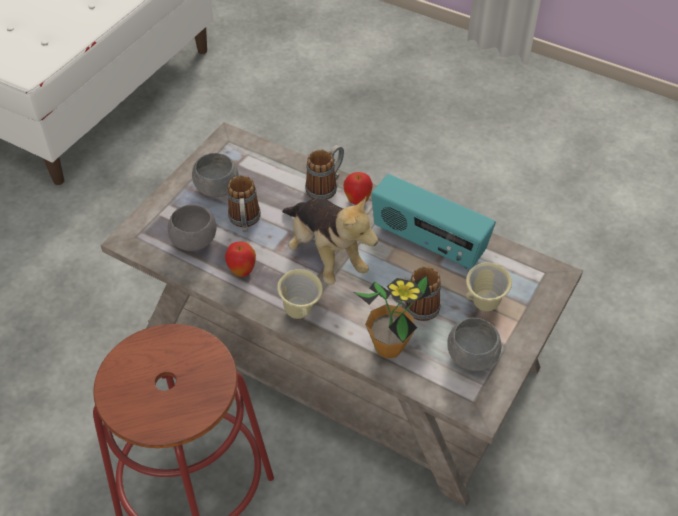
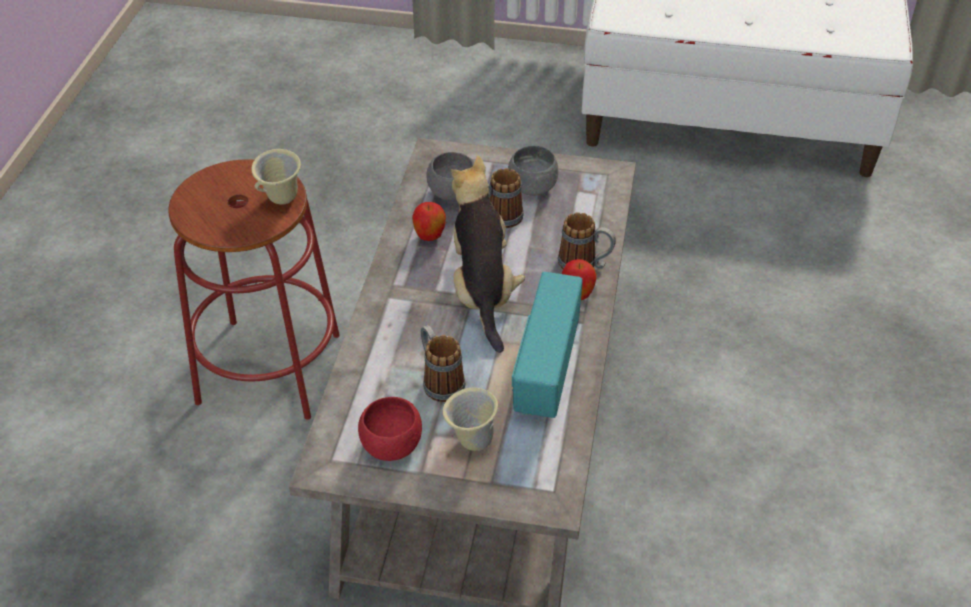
camera: 70 degrees right, 5 degrees down
beige mug [277,269,323,319] -> beige mug moved to [251,149,301,205]
plush toy [282,197,378,285] -> plush toy turned 135 degrees clockwise [451,156,525,353]
potted plant [354,276,431,359] -> none
grey bowl [447,318,502,371] -> red bowl [358,397,422,461]

